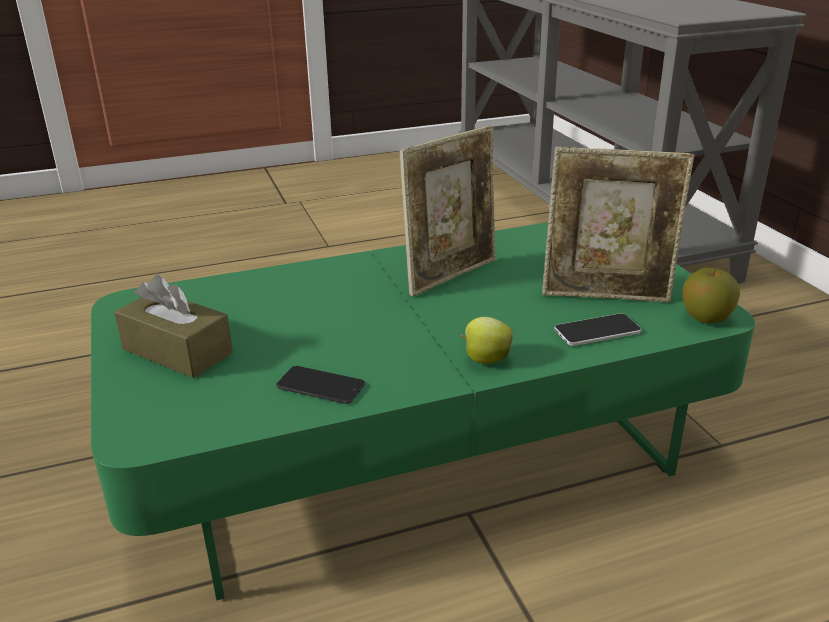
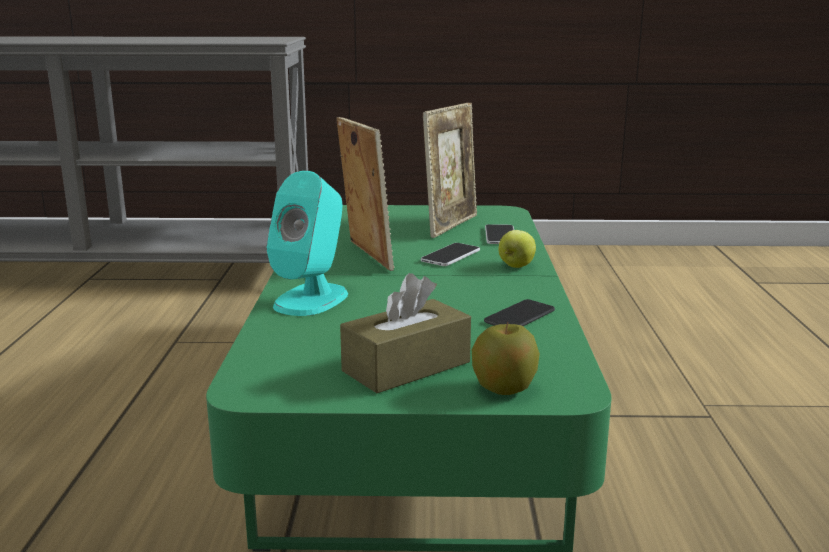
camera: 70 degrees left, 10 degrees down
apple [683,267,740,324] -> apple moved to [472,321,540,395]
none -> turquoise speaker [266,171,348,316]
none -> phone [421,243,480,266]

